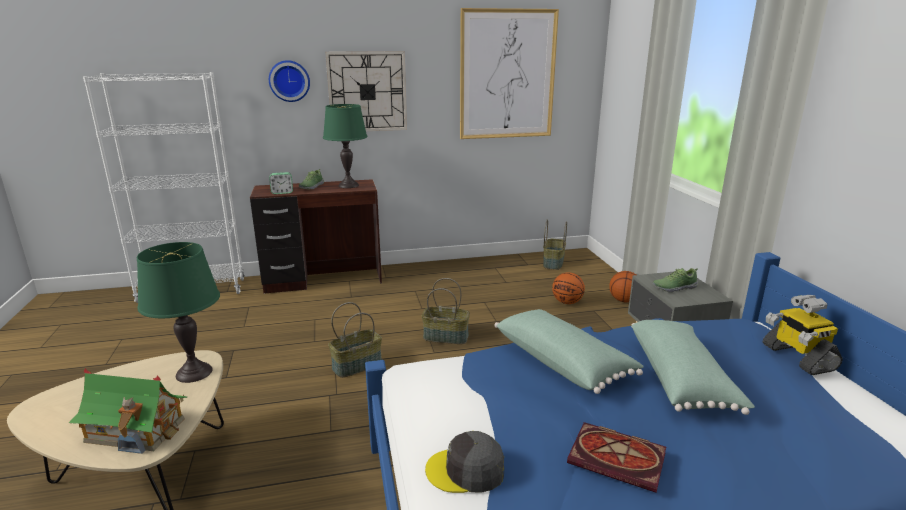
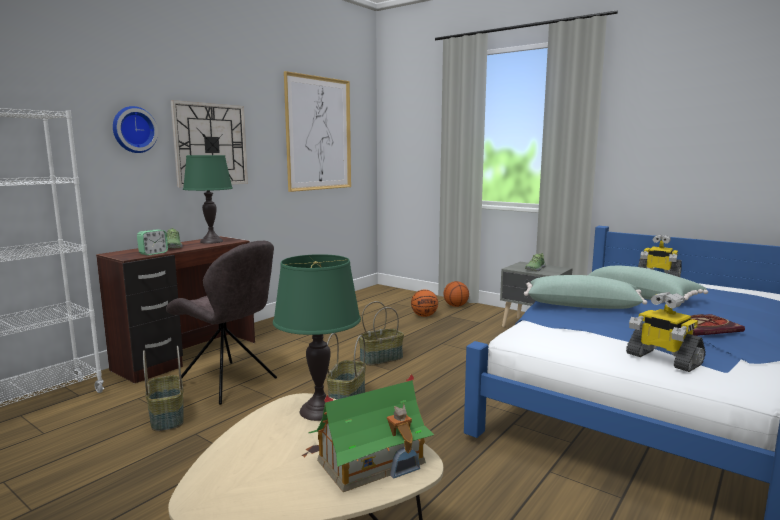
camera: 40 degrees left, 10 degrees down
grey cap [425,431,504,493] -> toy robot [626,292,706,372]
basket [543,220,567,270] -> basket moved to [143,346,184,431]
none -> grey chair [166,241,277,405]

